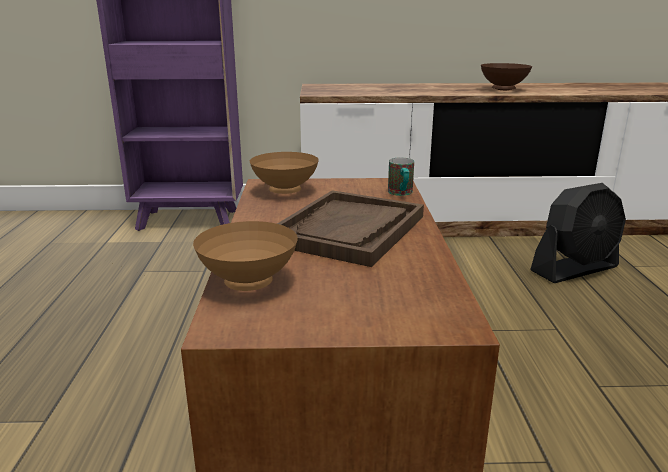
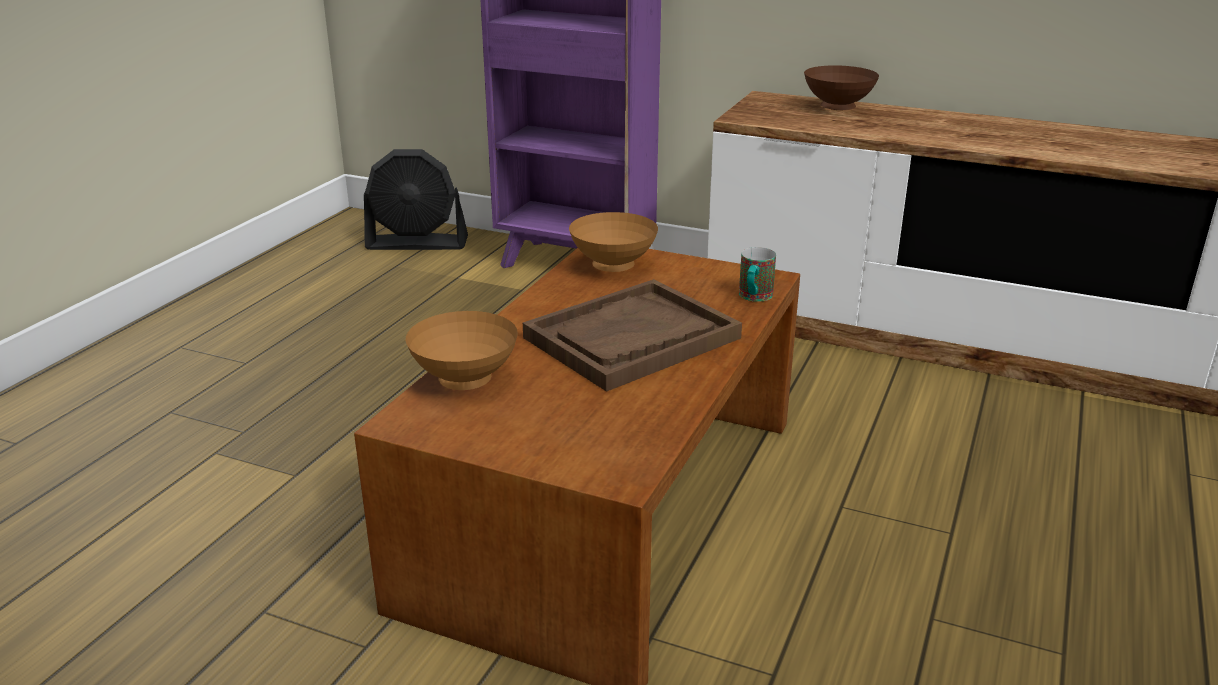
camera: 25 degrees right, 5 degrees up
brown bowl [481,63,532,90] -> brown bowl moved to [804,65,879,110]
black fan [530,183,626,283] -> black fan moved to [364,149,468,250]

